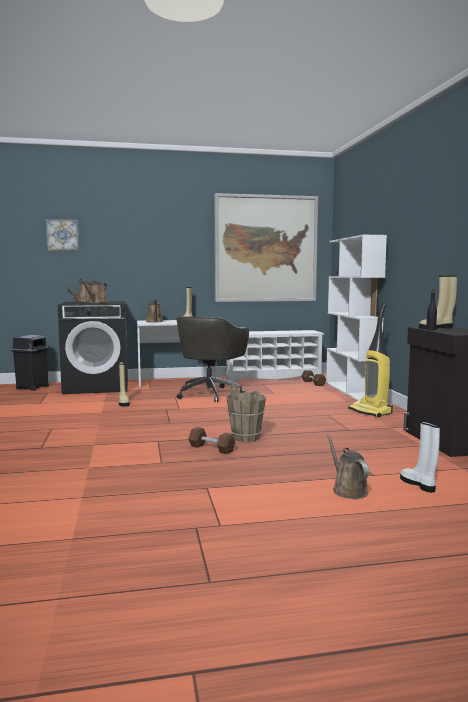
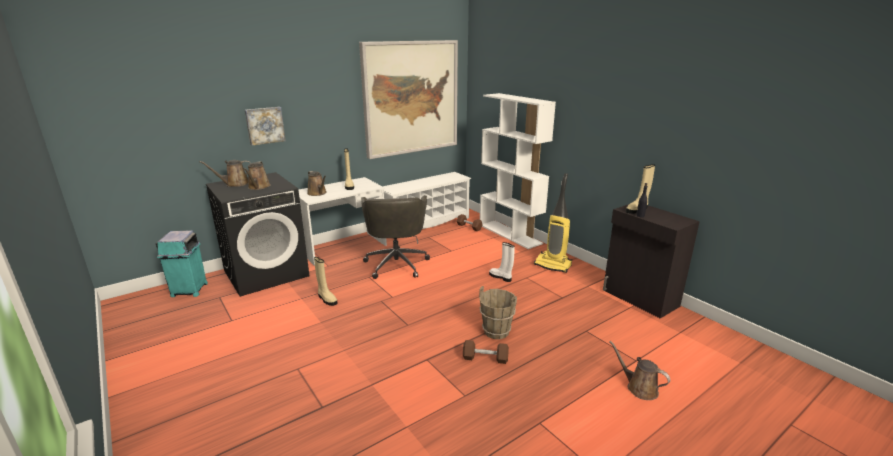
camera: 25 degrees left, 15 degrees up
black trash can [11,335,49,391] -> turquoise trash can [156,230,208,297]
picture [46,219,79,251] -> picture moved to [245,107,286,146]
white boot [400,421,440,493] -> white boot moved to [489,242,515,282]

